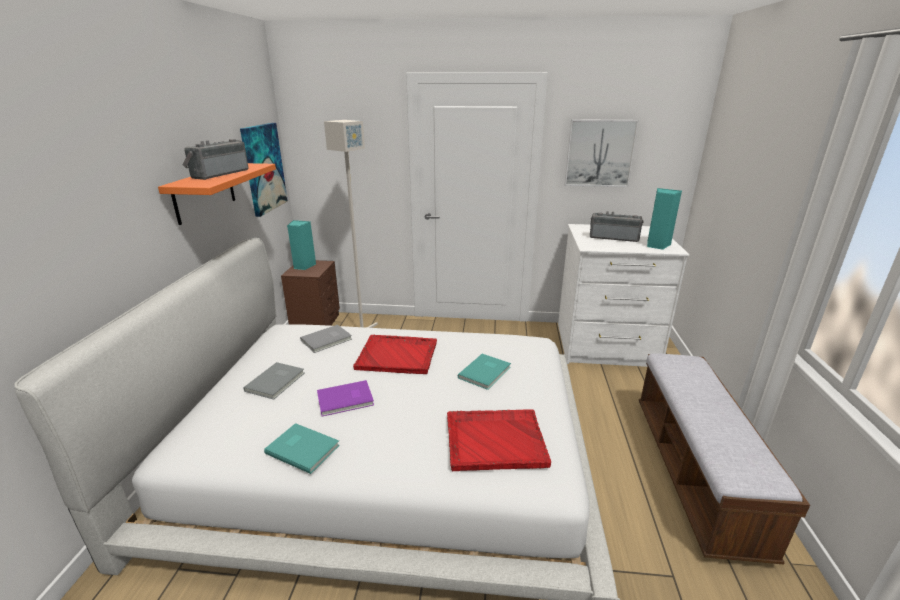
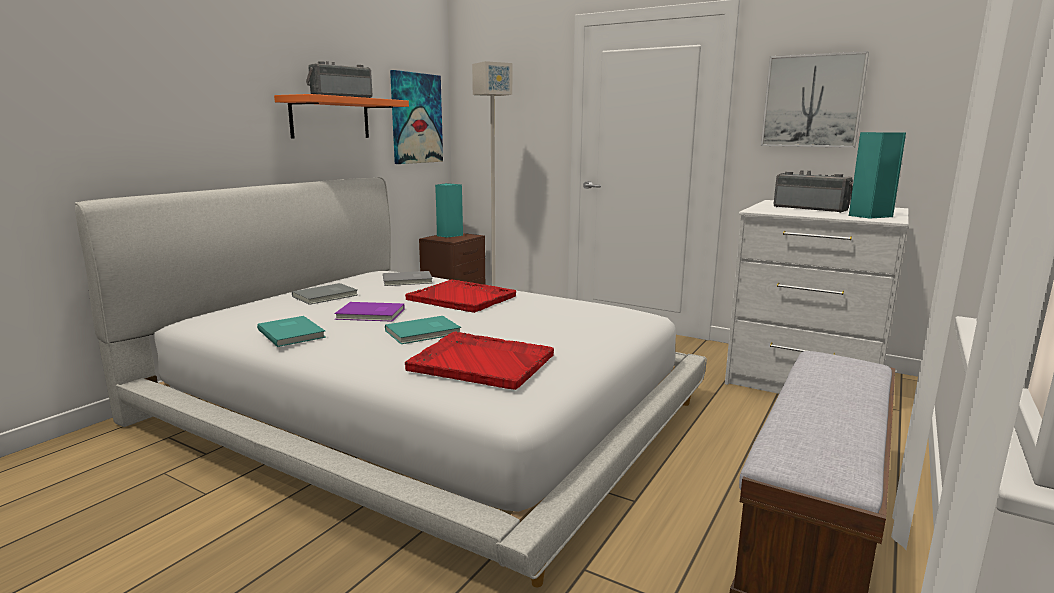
camera: 25 degrees right, 10 degrees down
turquoise book [458,354,511,390] -> turquoise book moved to [385,316,461,344]

